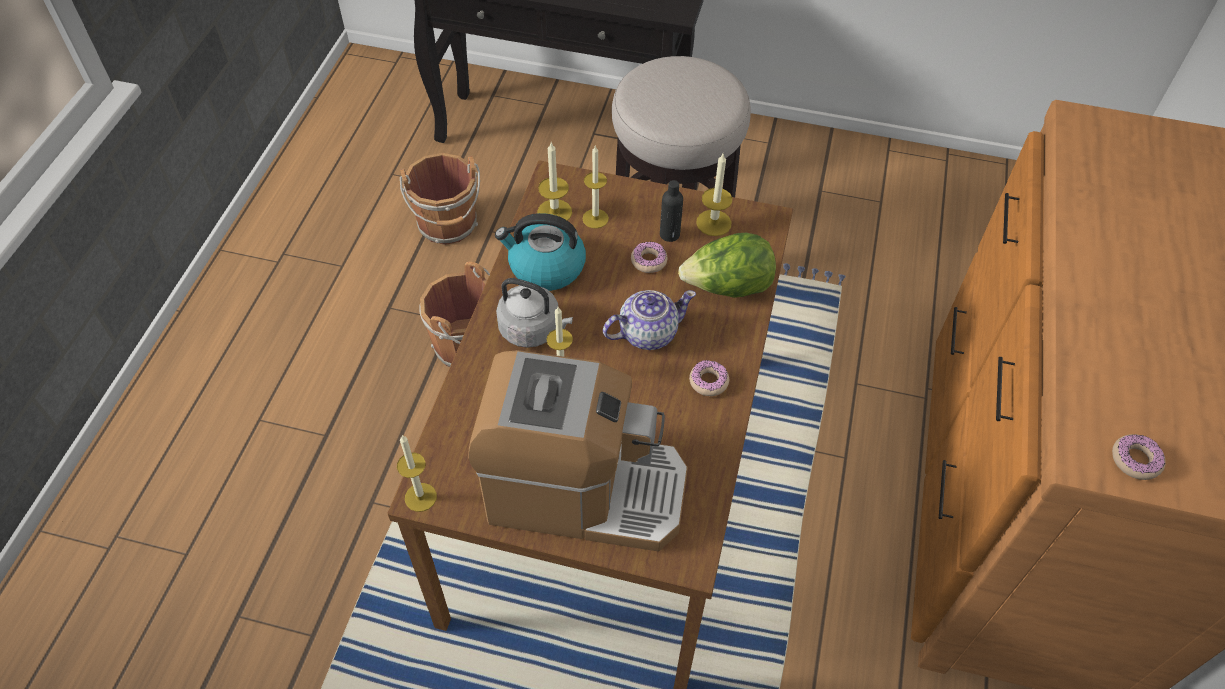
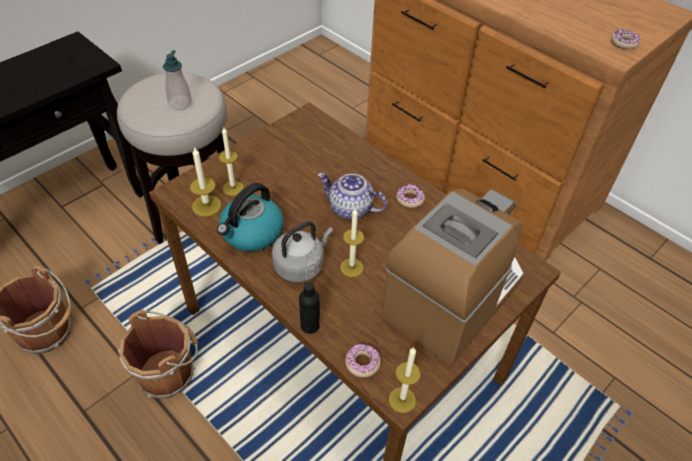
camera: 60 degrees left, 5 degrees down
teapot [603,290,696,350] -> teapot turned 75 degrees counterclockwise [318,173,387,219]
donut [631,241,667,273] -> donut moved to [345,344,381,378]
black bottle [660,180,683,242] -> black bottle moved to [299,282,320,334]
lettuce [678,233,776,298] -> none
candle [696,154,732,236] -> none
none -> soap dispenser [163,50,192,110]

